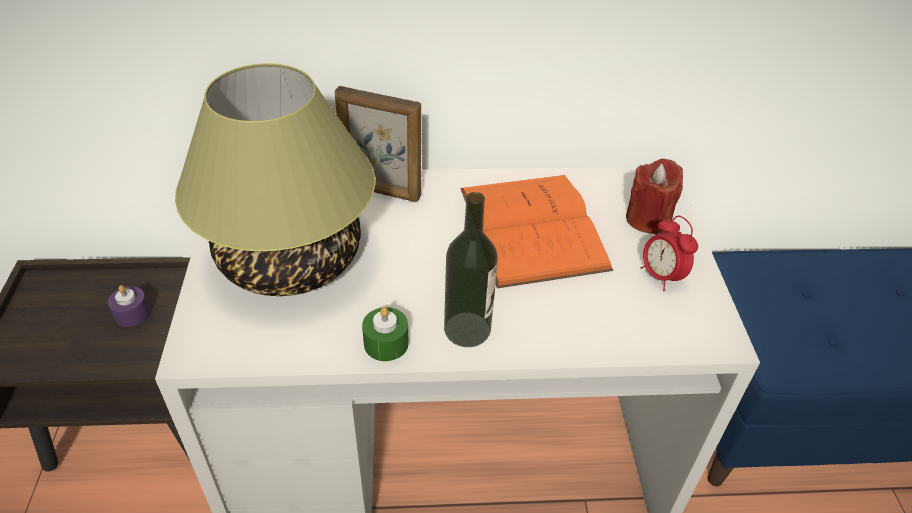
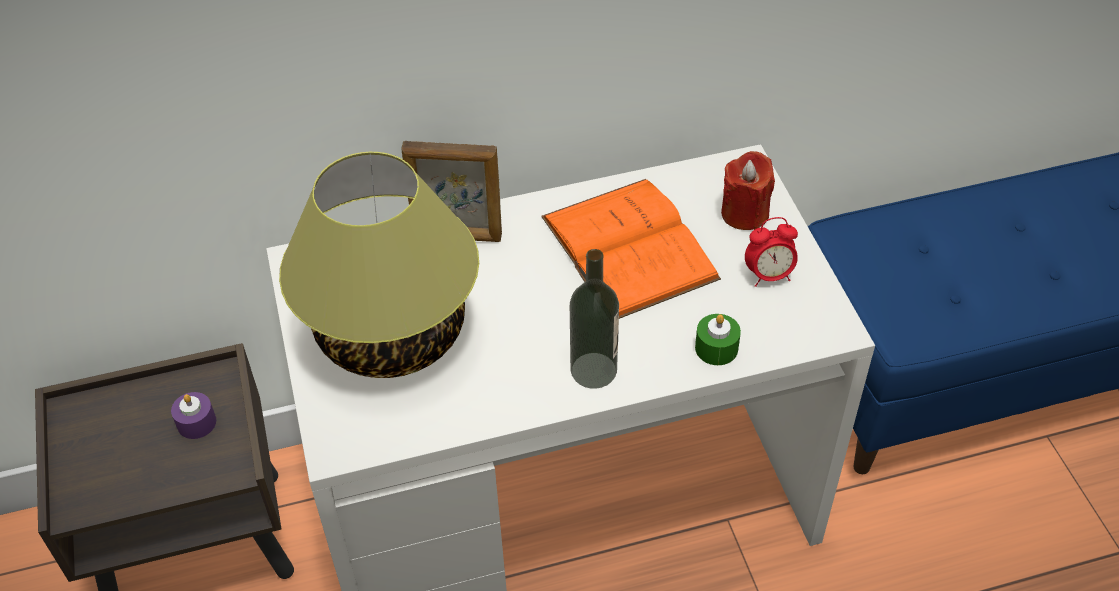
camera: 10 degrees left, 5 degrees up
green candle [362,307,409,361] -> green candle moved to [695,314,741,365]
alarm clock [641,216,698,291] -> alarm clock turned 60 degrees counterclockwise [745,217,798,287]

